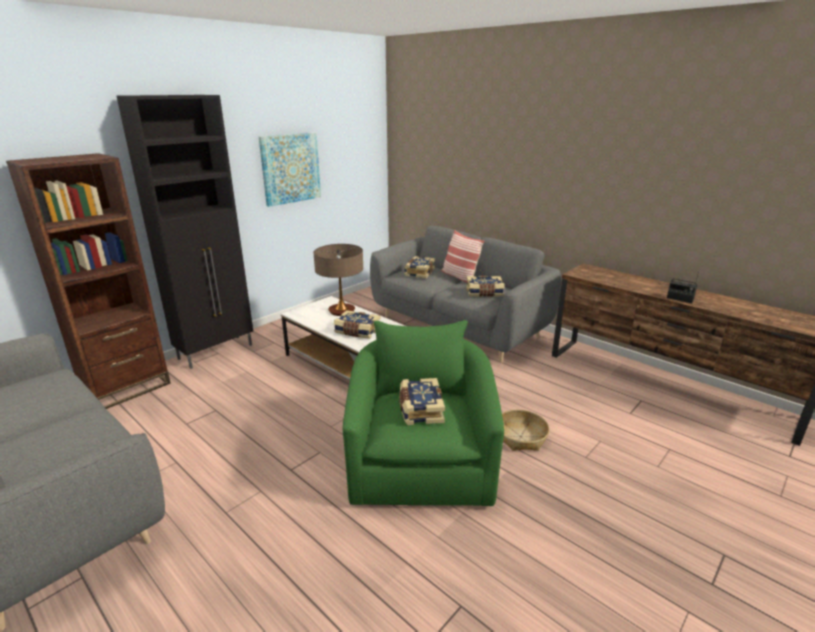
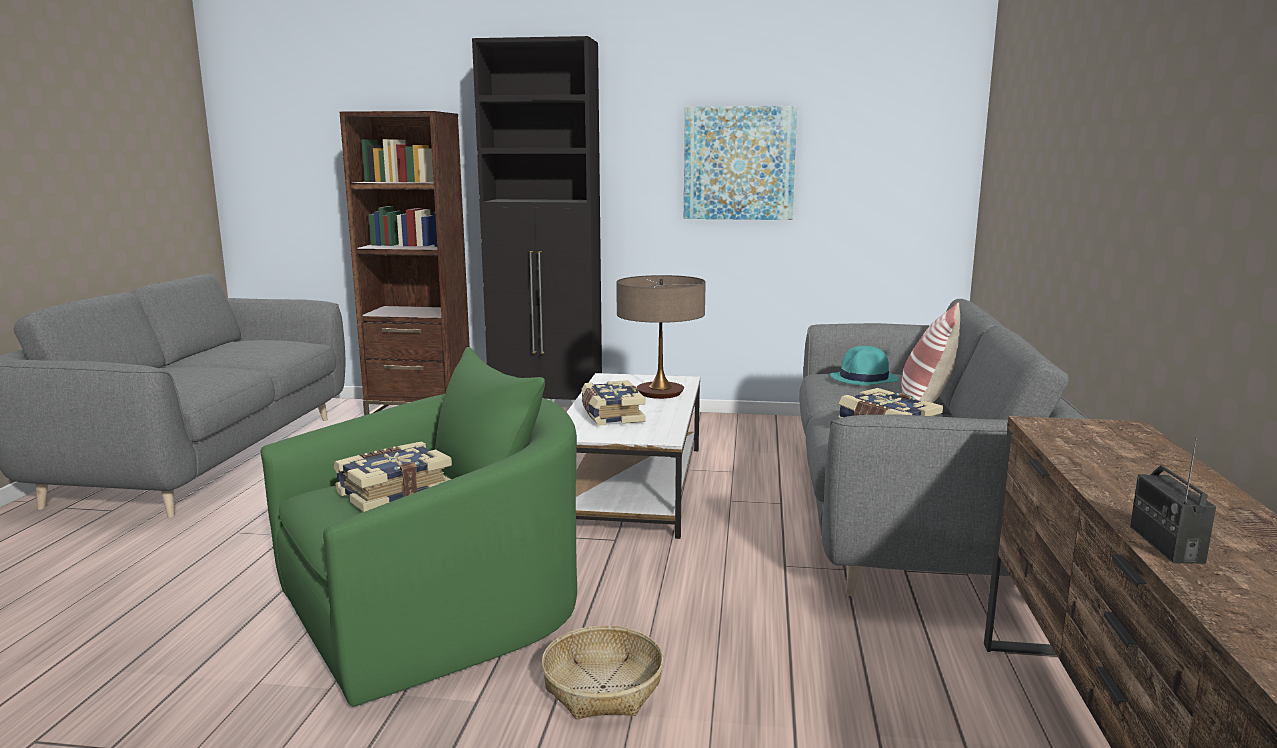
camera: 55 degrees right, 10 degrees down
book [404,256,435,278] -> turquoise hat [830,346,898,385]

